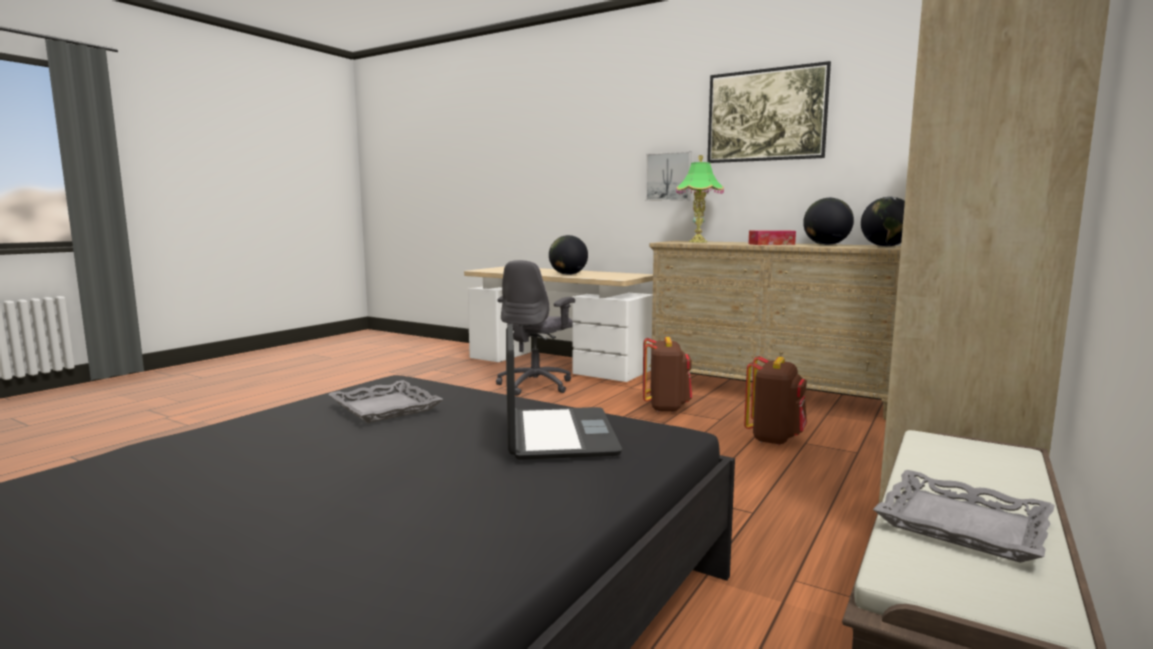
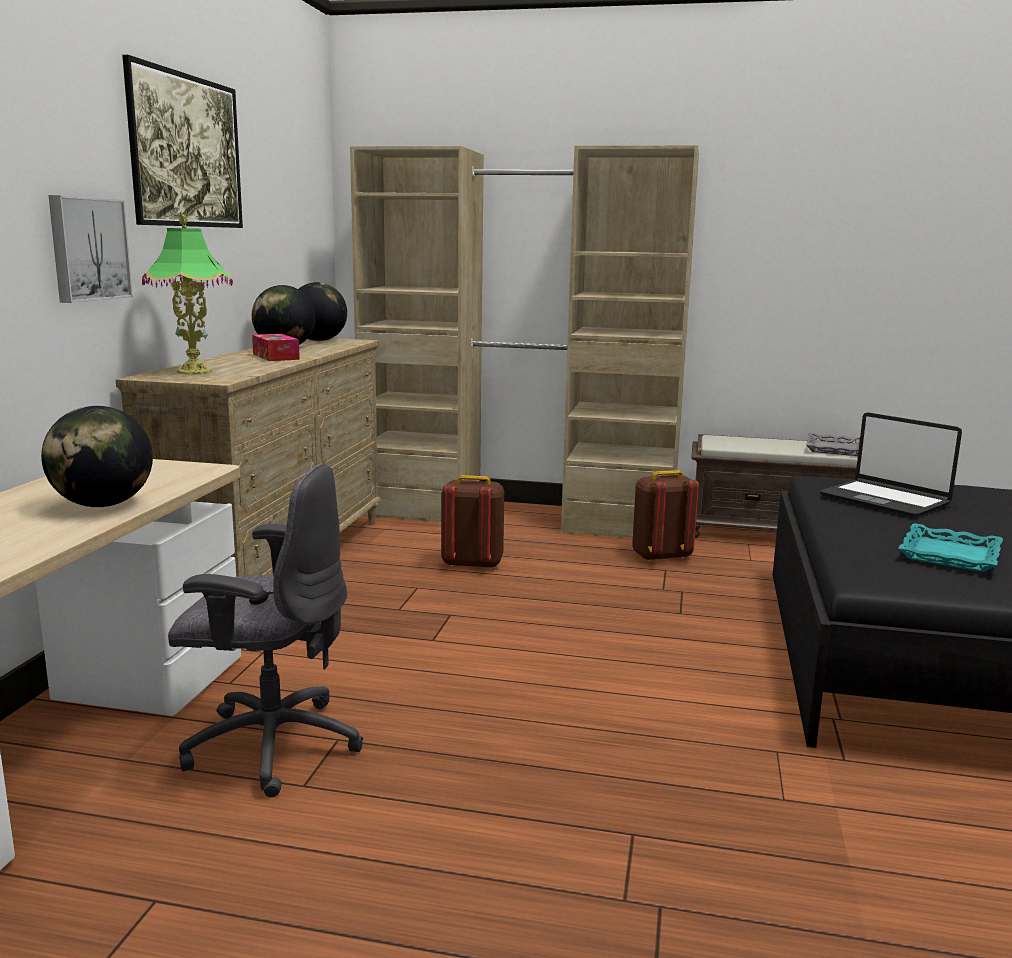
camera: 110 degrees left, 5 degrees up
grey tray [328,380,443,423] -> turquoise tray [899,523,1003,572]
laptop [506,324,622,460] -> laptop turned 105 degrees counterclockwise [820,412,962,517]
brown backpack [643,337,692,412] -> brown backpack moved to [632,470,699,561]

